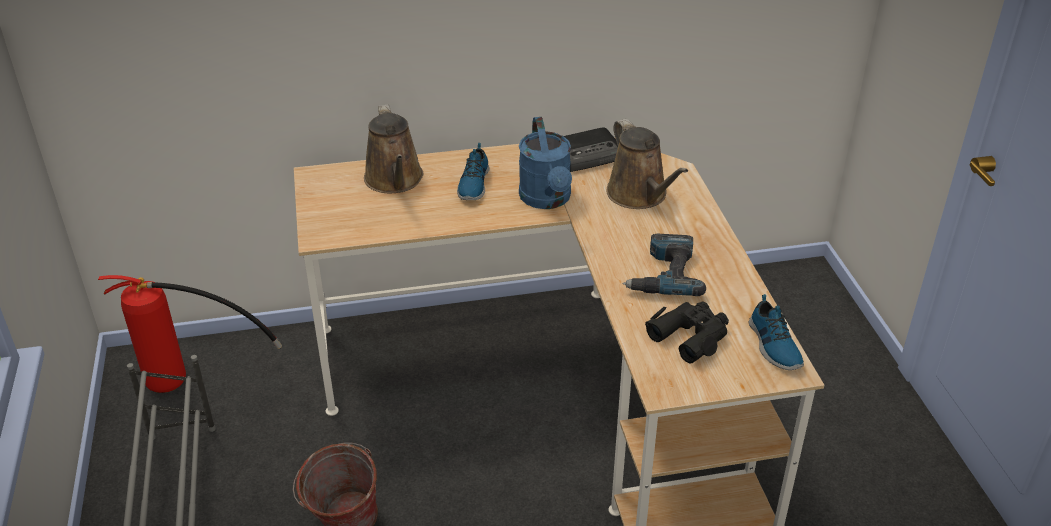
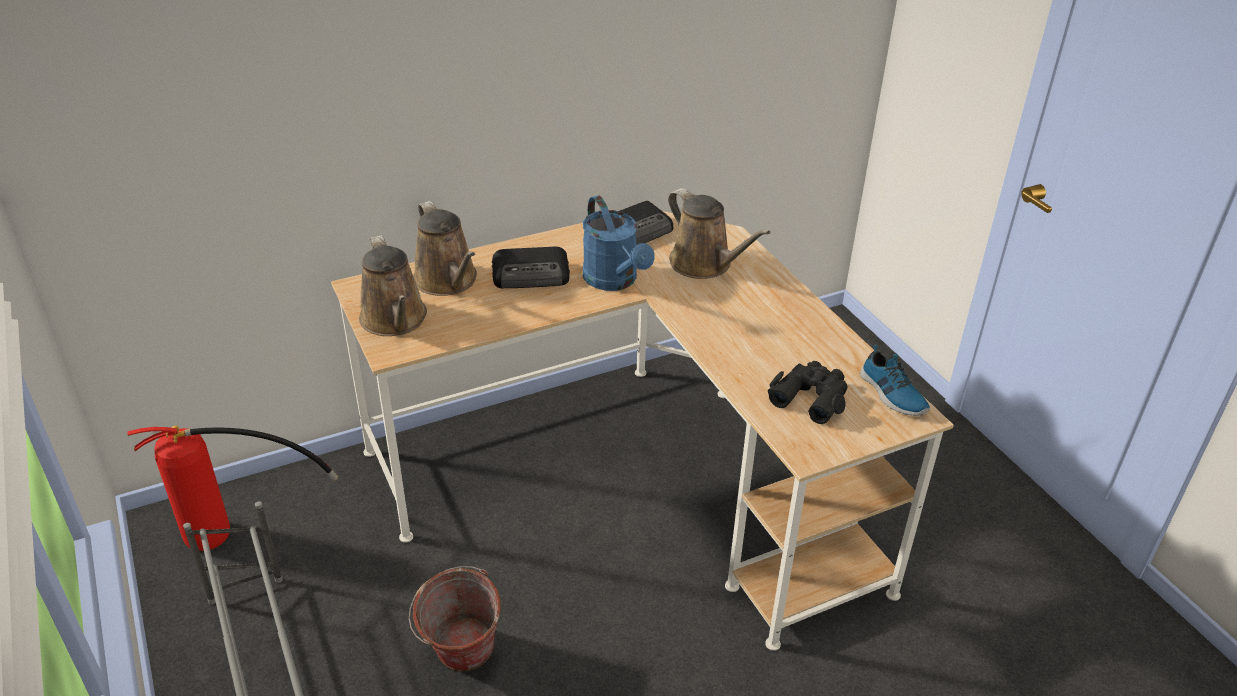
camera: 15 degrees left, 0 degrees up
shoe [457,143,490,200] -> radio [492,247,570,288]
power drill [623,234,706,296] -> none
none -> brown watering can [359,235,427,336]

